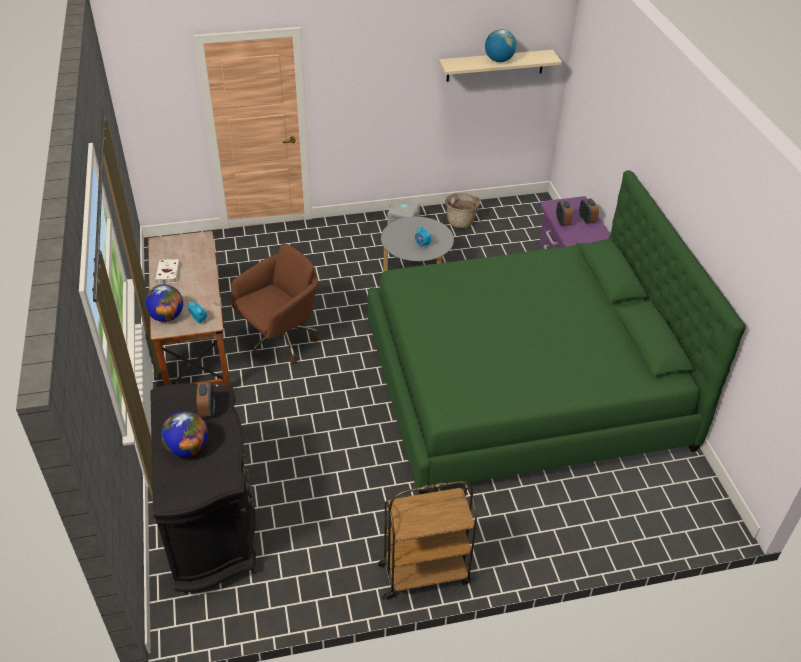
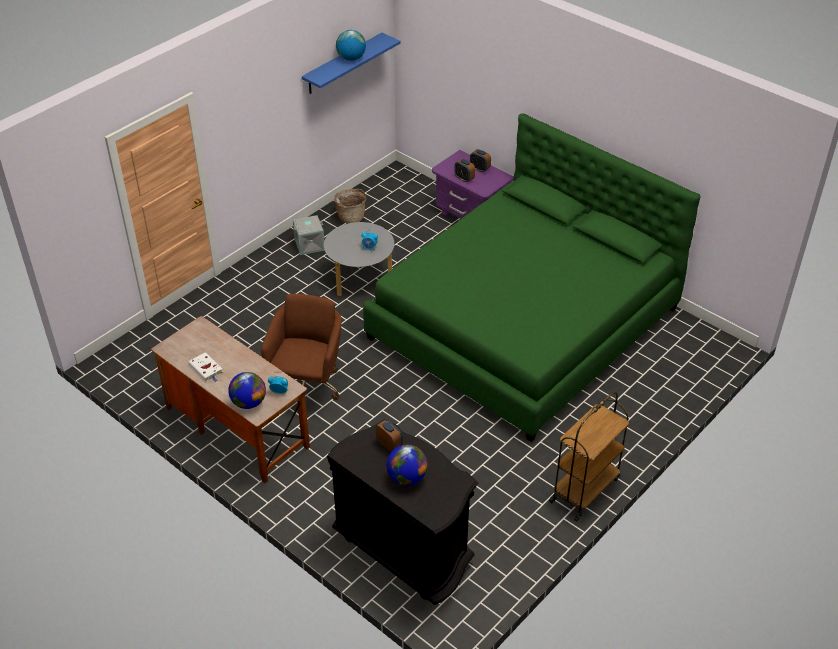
camera: 35 degrees left, 0 degrees up
beige shelf [439,50,562,82] -> blue shelf [302,33,401,94]

